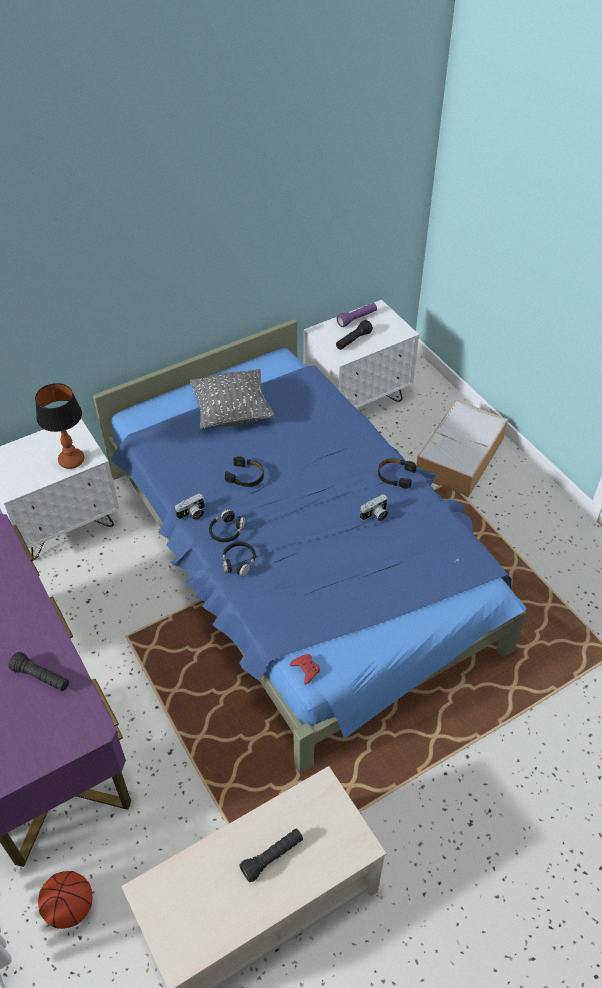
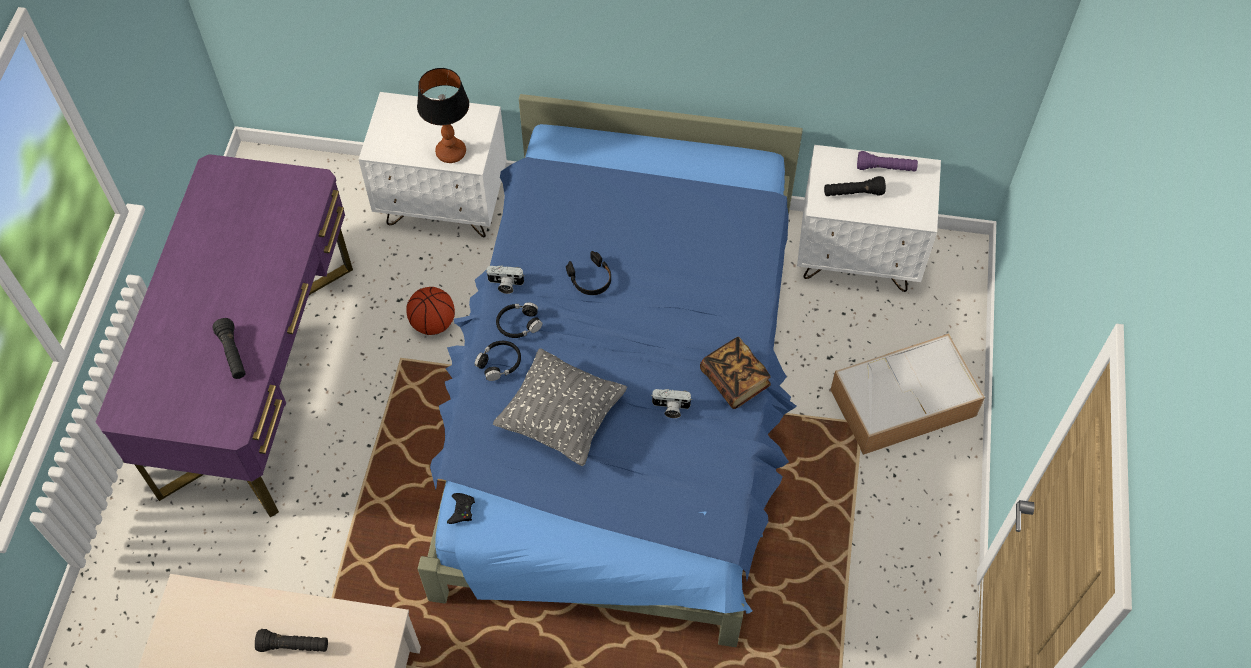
camera: 40 degrees right, 10 degrees up
basketball [38,871,92,929] -> basketball moved to [406,287,455,335]
grey pillow [190,369,275,429] -> grey pillow moved to [493,348,627,466]
red game controller [290,654,320,685] -> black game controller [447,493,475,524]
black headphones [378,458,416,488] -> book [700,337,771,409]

